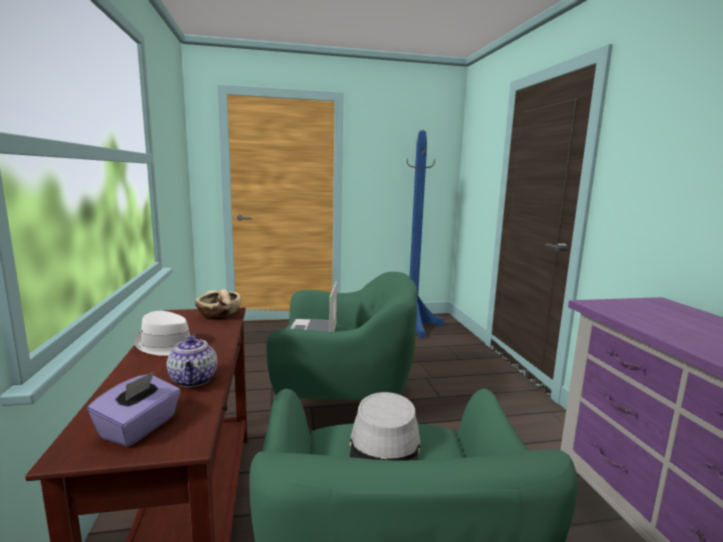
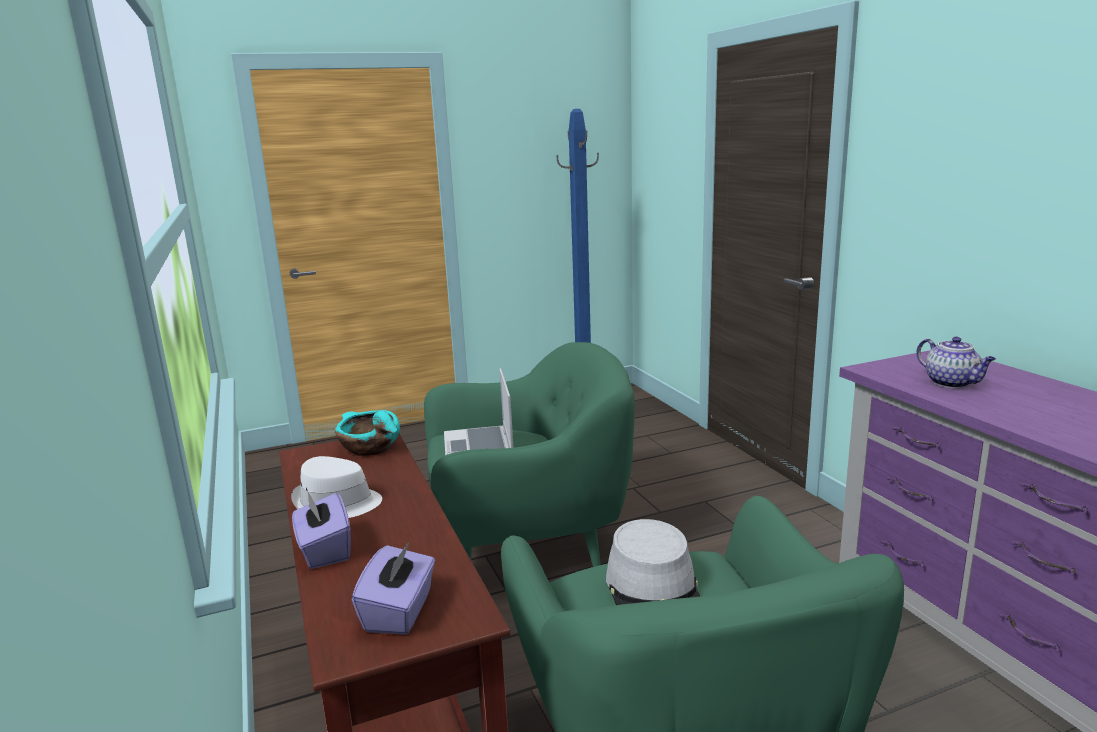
camera: 10 degrees left, 5 degrees up
teapot [166,335,218,387] -> teapot moved to [916,337,996,388]
beige bowl [195,289,241,320] -> turquoise bowl [335,410,400,456]
none -> purple tissue box [292,490,351,569]

